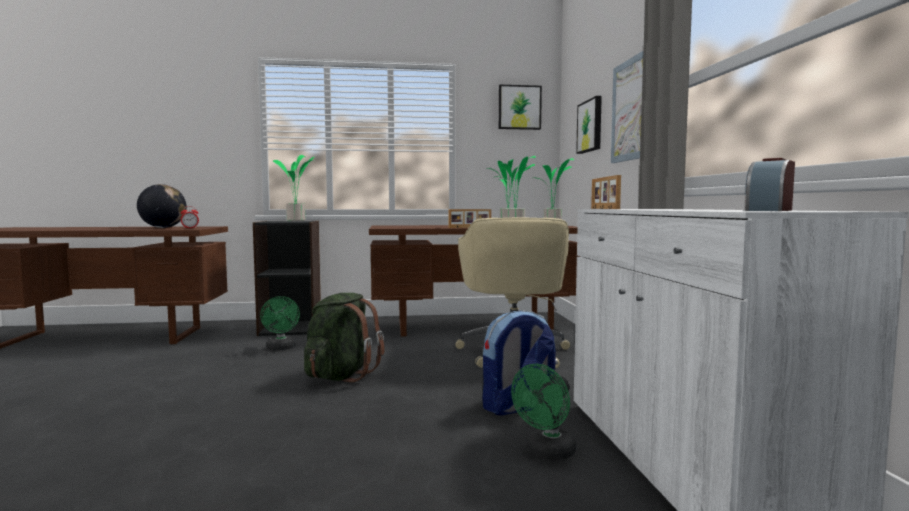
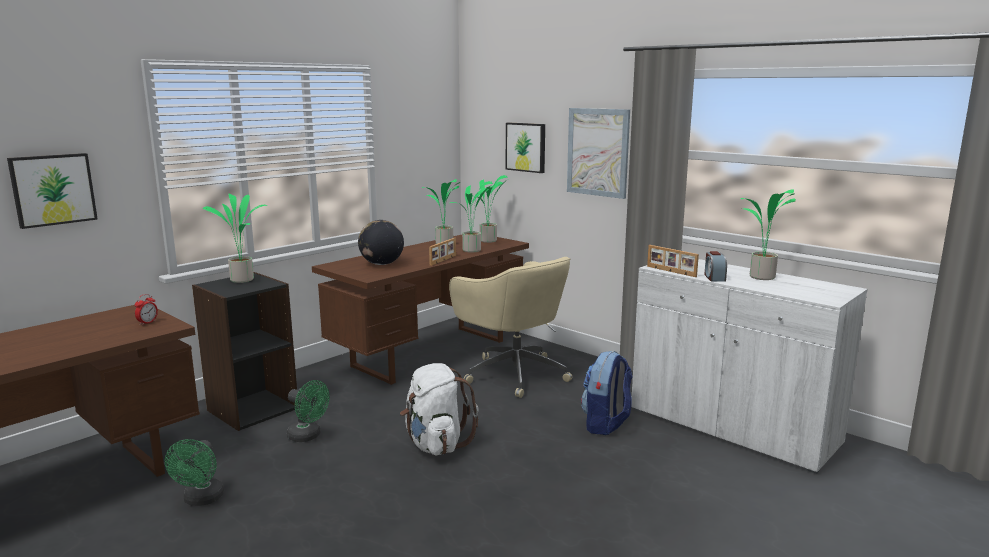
camera: 40 degrees left, 10 degrees up
globe [137,184,187,228] -> globe moved to [358,220,404,265]
green backpack [304,293,385,382] -> white backpack [400,363,479,455]
picture [499,85,542,130] -> picture moved to [7,153,98,229]
green fan [511,364,576,460] -> green fan moved to [165,439,224,506]
alarm clock [745,158,795,211] -> alarm clock moved to [704,251,727,282]
none -> potted plant [741,190,796,280]

